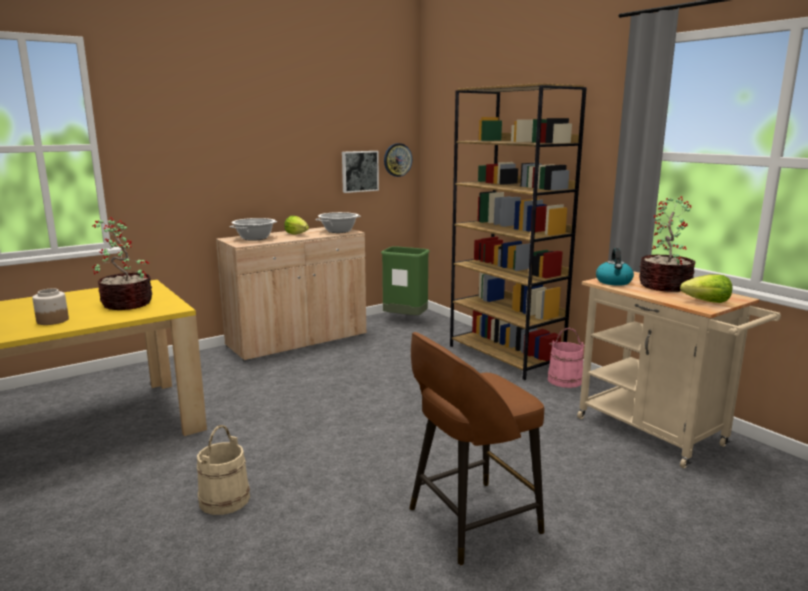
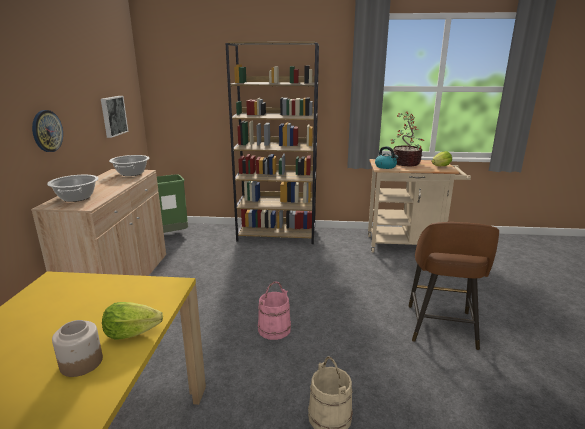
camera: 50 degrees left, 5 degrees up
potted plant [92,217,152,310] -> none
lettuce [284,216,309,235] -> lettuce moved to [102,302,163,340]
wall clock [384,143,412,177] -> wall clock moved to [32,110,63,152]
pink bucket [548,328,585,388] -> pink bucket moved to [258,281,291,340]

